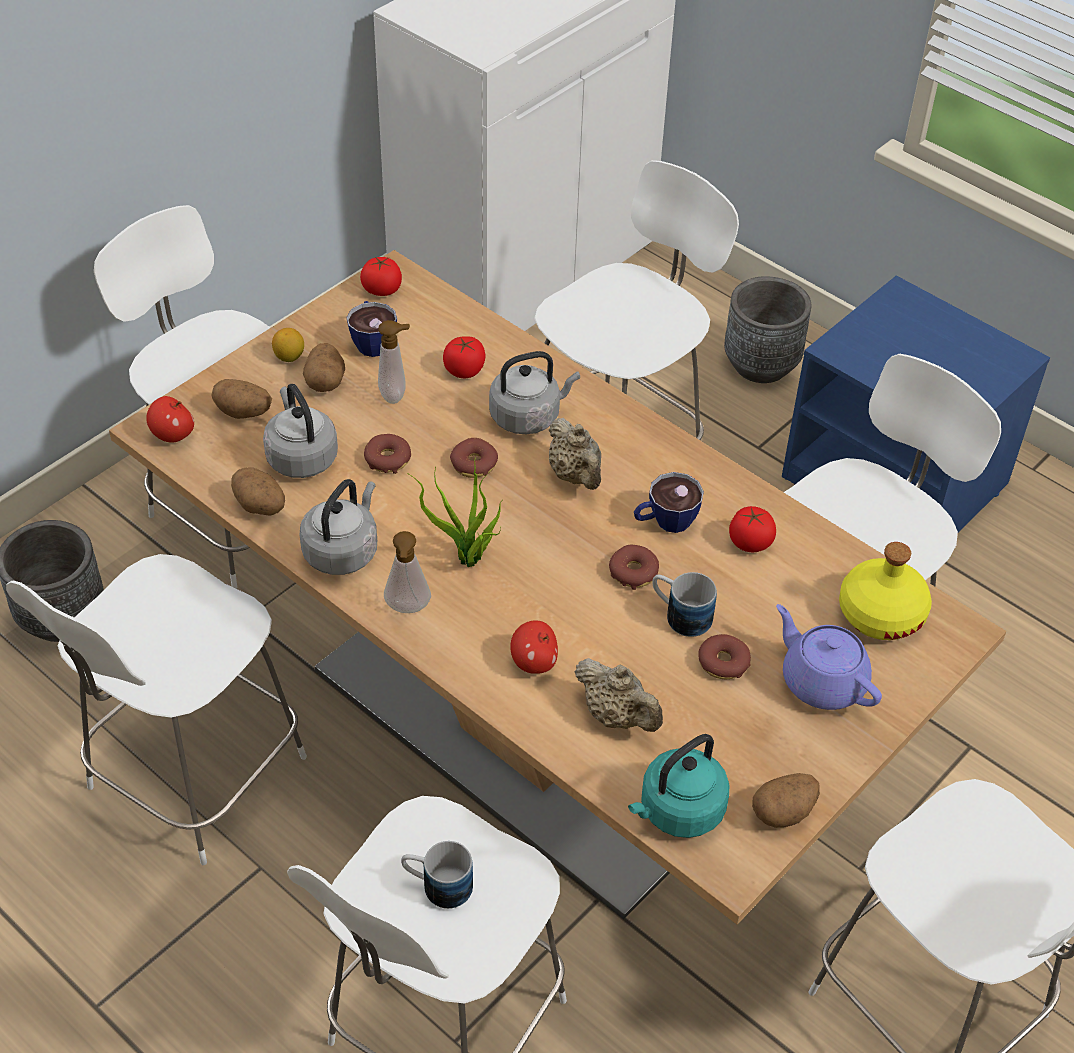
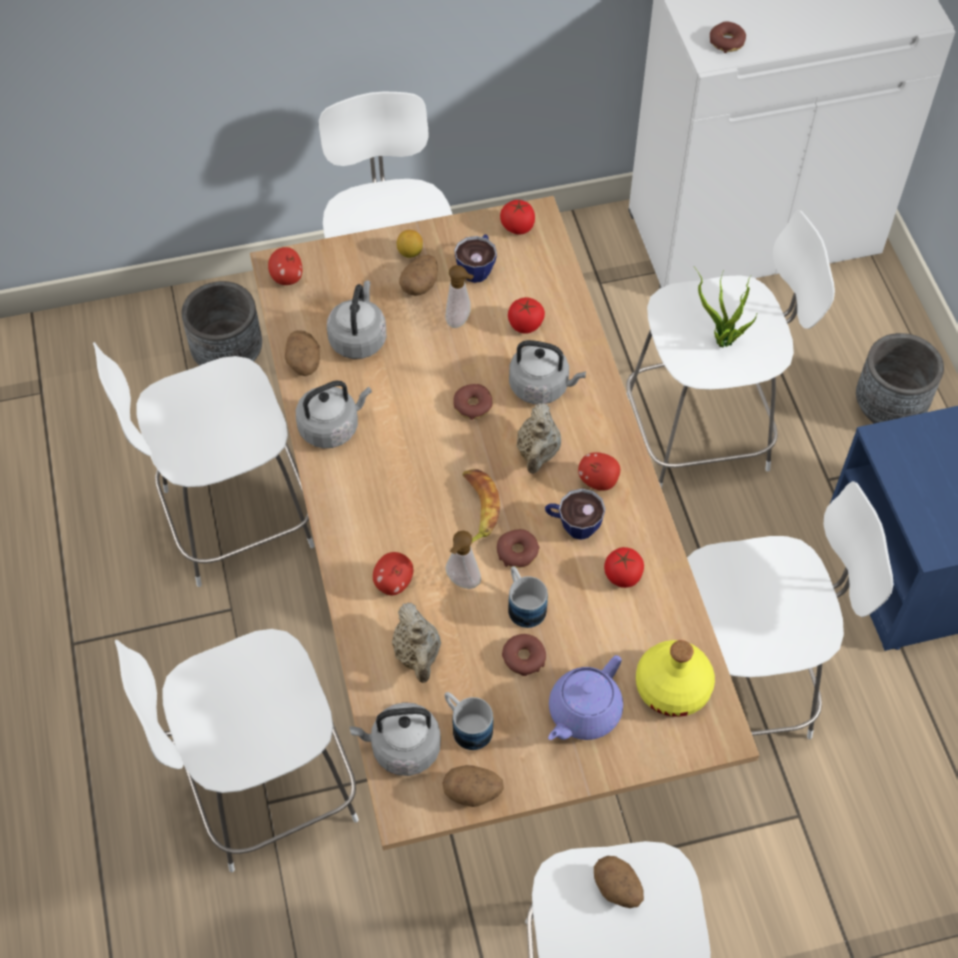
camera: 35 degrees right, 10 degrees up
potato [211,379,272,419] -> potato moved to [594,856,644,908]
donut [364,434,411,474] -> donut moved to [710,21,746,53]
soap dispenser [384,531,431,613] -> soap dispenser moved to [445,530,481,589]
mug [401,841,473,909] -> mug moved to [445,692,493,750]
potted plant [407,456,502,567] -> potted plant moved to [694,267,759,348]
turquoise kettle [628,734,730,838] -> grey kettle [349,702,441,776]
purple teapot [776,604,882,710] -> purple teapot turned 135 degrees counterclockwise [548,655,623,740]
none -> banana [463,469,500,543]
none -> apple [578,452,620,491]

